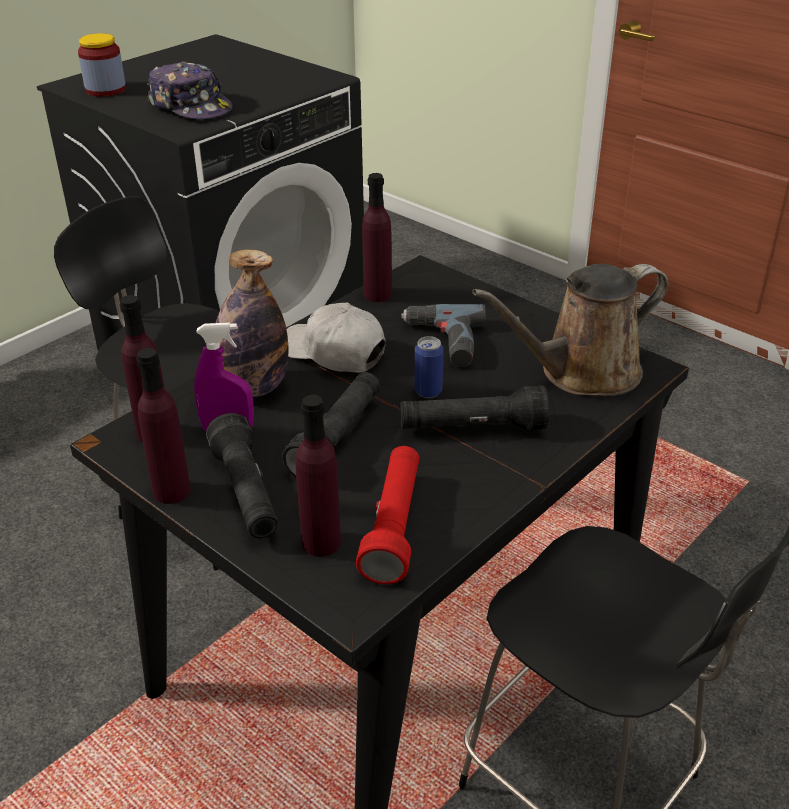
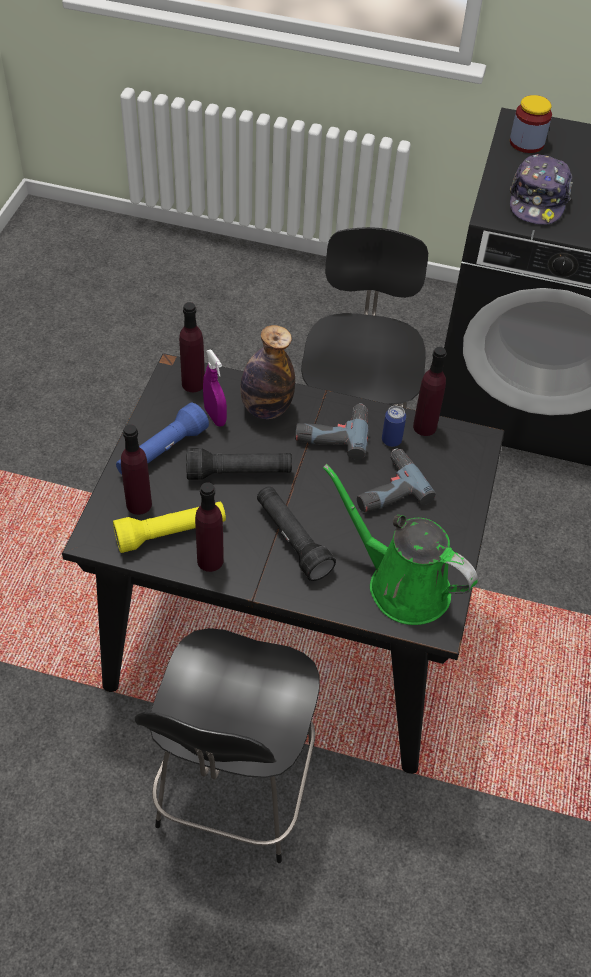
camera: 60 degrees right, 15 degrees up
purple bottle [136,348,191,504] -> purple bottle moved to [195,482,224,572]
black flashlight [206,413,279,539] -> blue flashlight [116,403,209,475]
white cap [287,303,386,373] -> power drill [295,403,368,460]
red flashlight [356,446,419,584] -> yellow flashlight [113,502,226,553]
can [414,336,444,398] -> can moved to [382,406,406,447]
brown watering can [472,264,668,396] -> green watering can [323,464,478,625]

